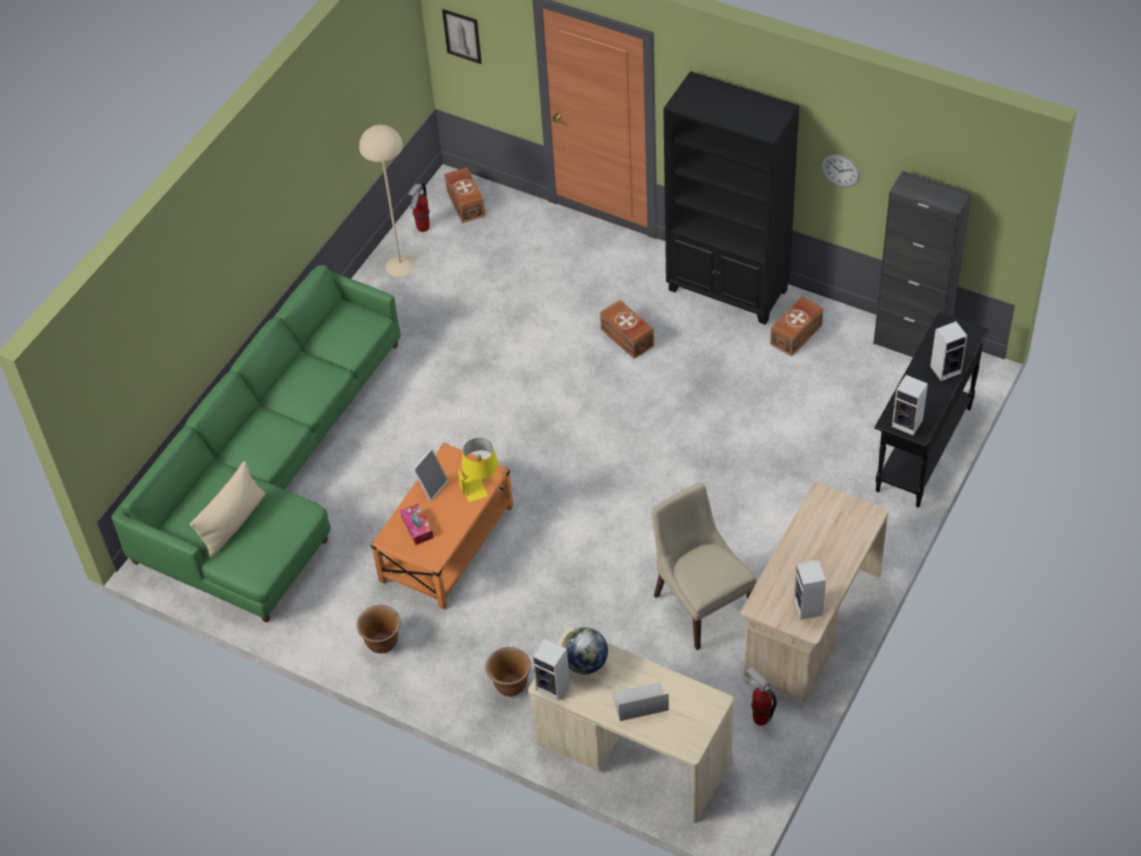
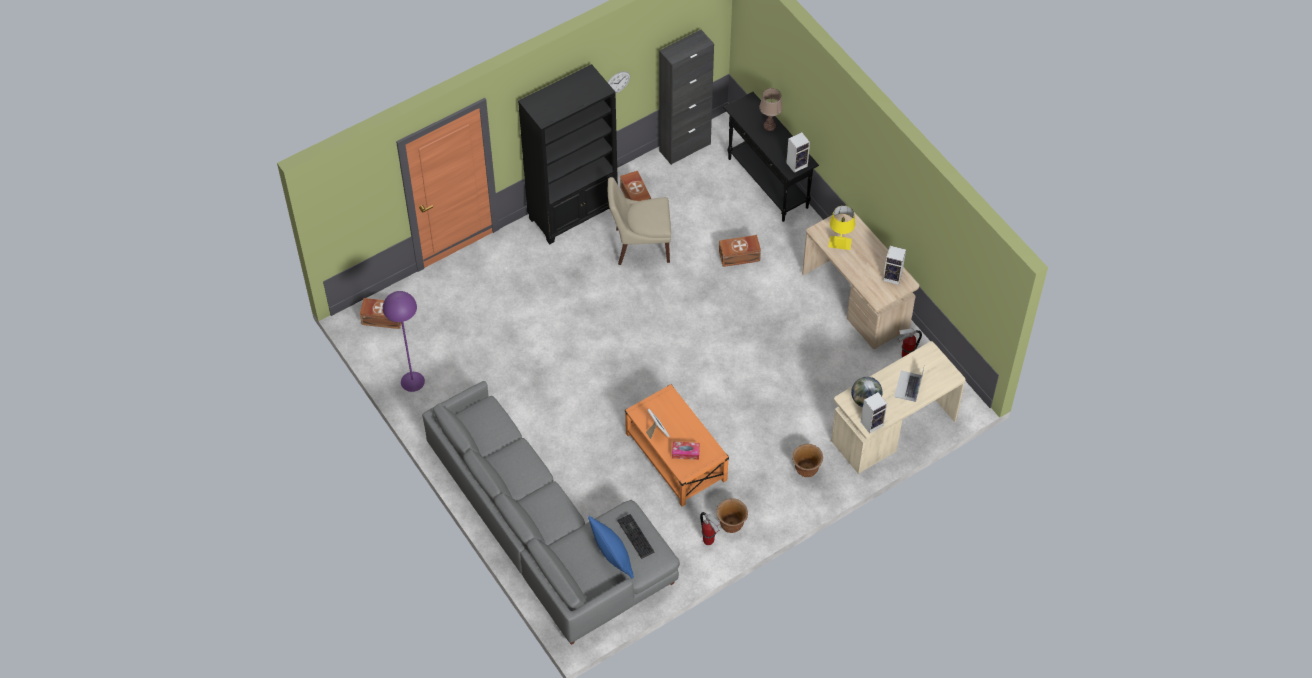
camera: 65 degrees left, 5 degrees up
green sofa [111,265,401,623] -> grey sofa [422,381,680,645]
beige pillow [190,461,266,557] -> blue pillow [588,516,634,579]
beige floor lamp [359,125,415,277] -> purple floor lamp [383,291,425,392]
fire extinguisher [408,182,430,232] -> fire extinguisher moved to [700,512,720,545]
picture [442,9,482,64] -> none
yellow table lamp [458,438,498,502] -> yellow table lamp moved to [828,205,855,250]
brown storage box [600,300,654,359] -> brown storage box moved to [719,235,761,267]
beige chair [652,482,757,650] -> beige chair moved to [608,177,671,265]
speaker [930,321,967,381] -> brown table lamp [759,88,783,131]
none -> keyboard [617,514,655,559]

